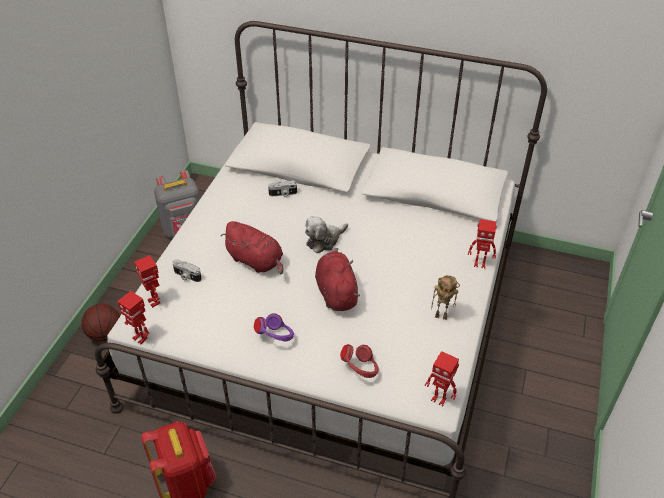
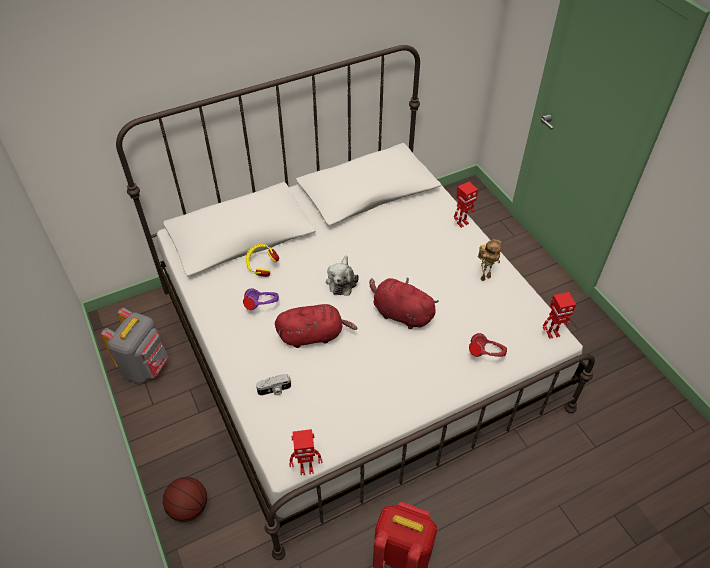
camera: 45 degrees left, 5 degrees up
toy robot [134,255,160,308] -> none
purple headphones [254,313,294,342] -> purple headphones moved to [243,288,279,310]
camera [268,180,297,197] -> yellow headphones [246,244,279,277]

